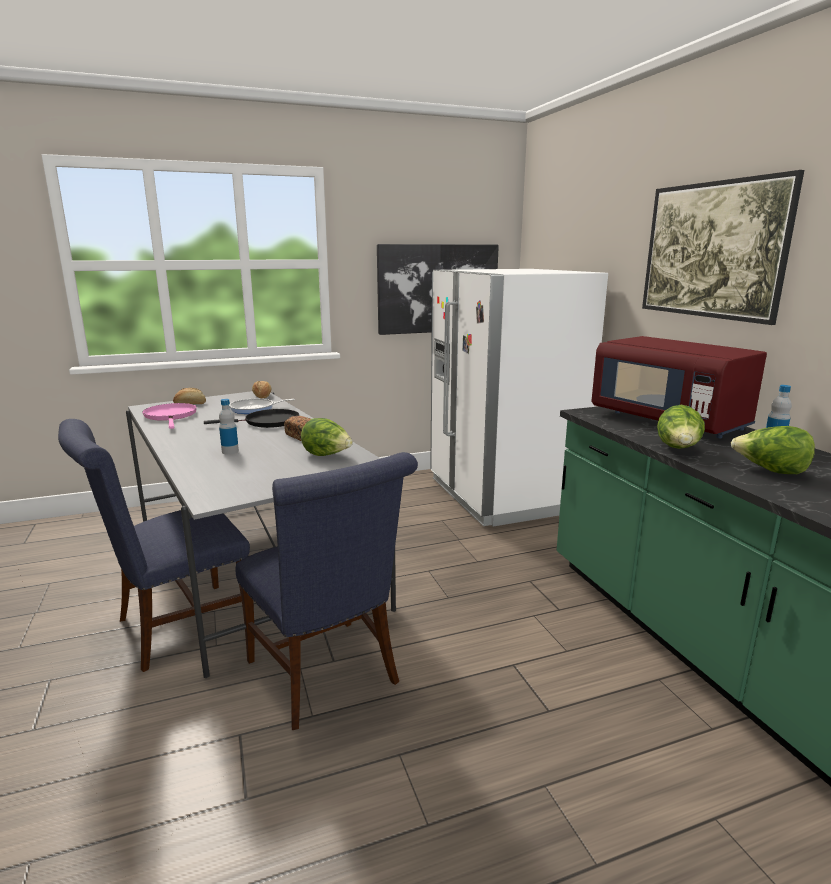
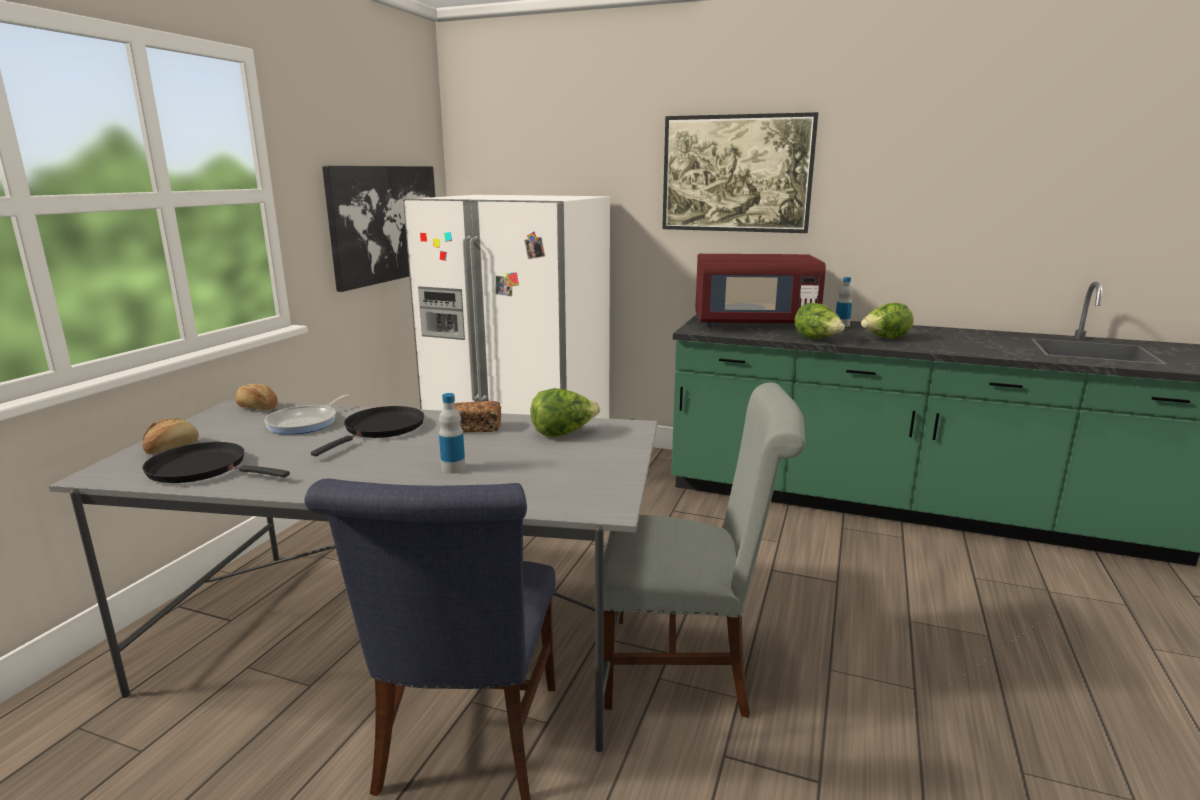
camera: 50 degrees left, 0 degrees up
pink frying pan [142,403,197,429] -> black frying pan [142,442,290,483]
blue chair [236,452,418,730] -> grey chair [603,382,805,718]

